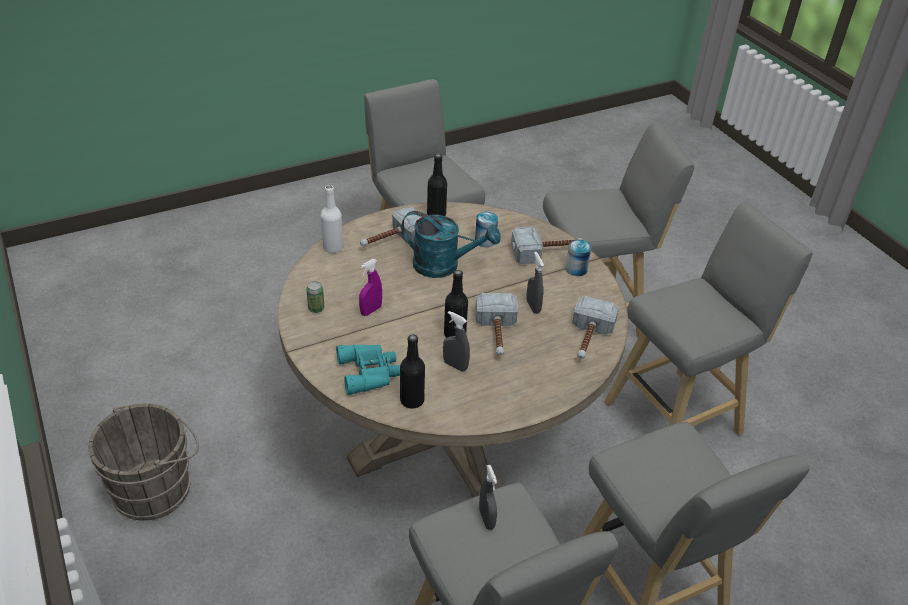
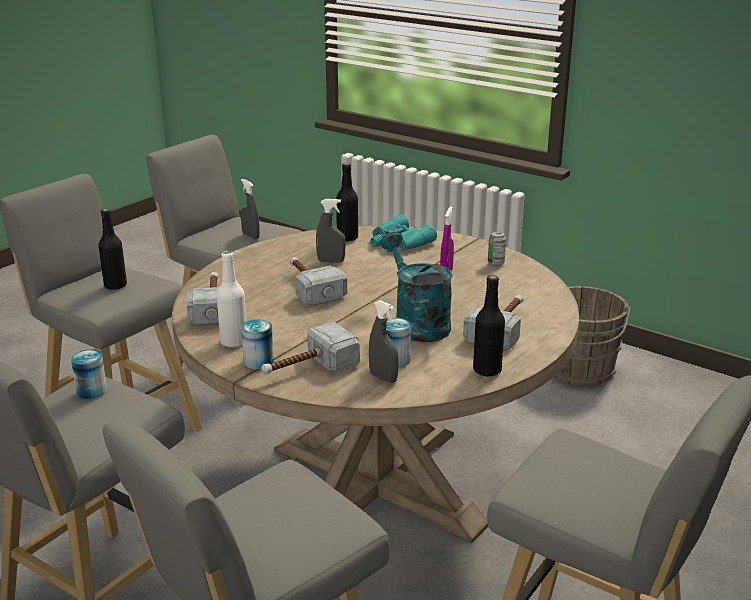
camera: 155 degrees right, 15 degrees down
white bottle [321,185,343,253] -> white bottle moved to [216,251,246,347]
turquoise watering can [402,211,501,278] -> turquoise watering can turned 75 degrees clockwise [381,232,453,342]
black bottle [444,270,468,338] -> black bottle moved to [98,209,127,290]
grey spray bottle [526,252,544,314] -> grey spray bottle moved to [369,300,399,383]
none -> can [71,349,107,399]

